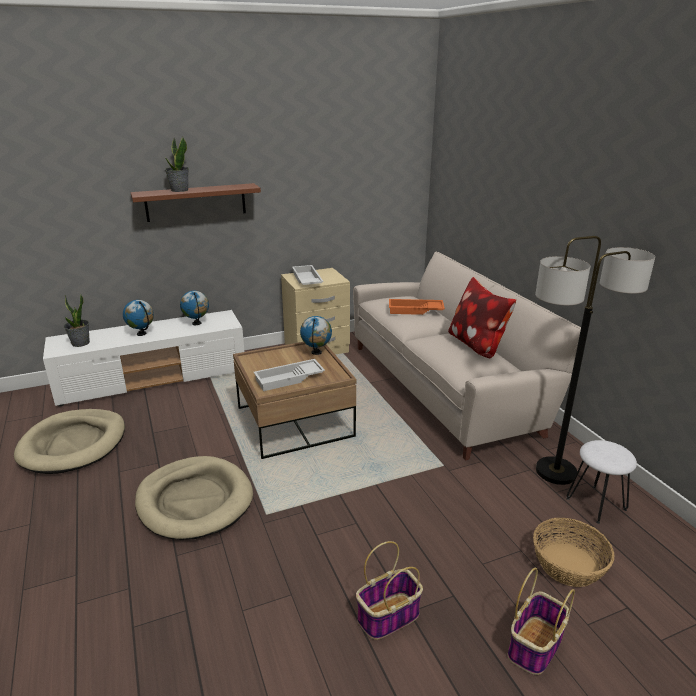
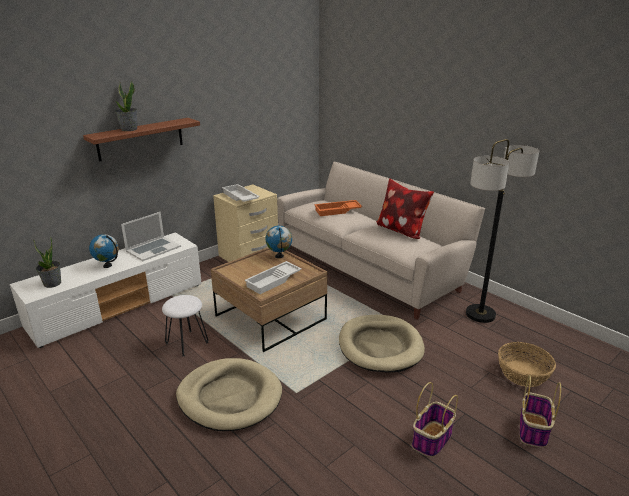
camera: 20 degrees left, 0 degrees up
beige dog bed [14,409,125,474] -> beige dog bed moved to [339,315,425,373]
globe [180,291,209,325] -> laptop [121,212,181,261]
white stool [566,440,637,524] -> white stool moved to [162,295,209,356]

